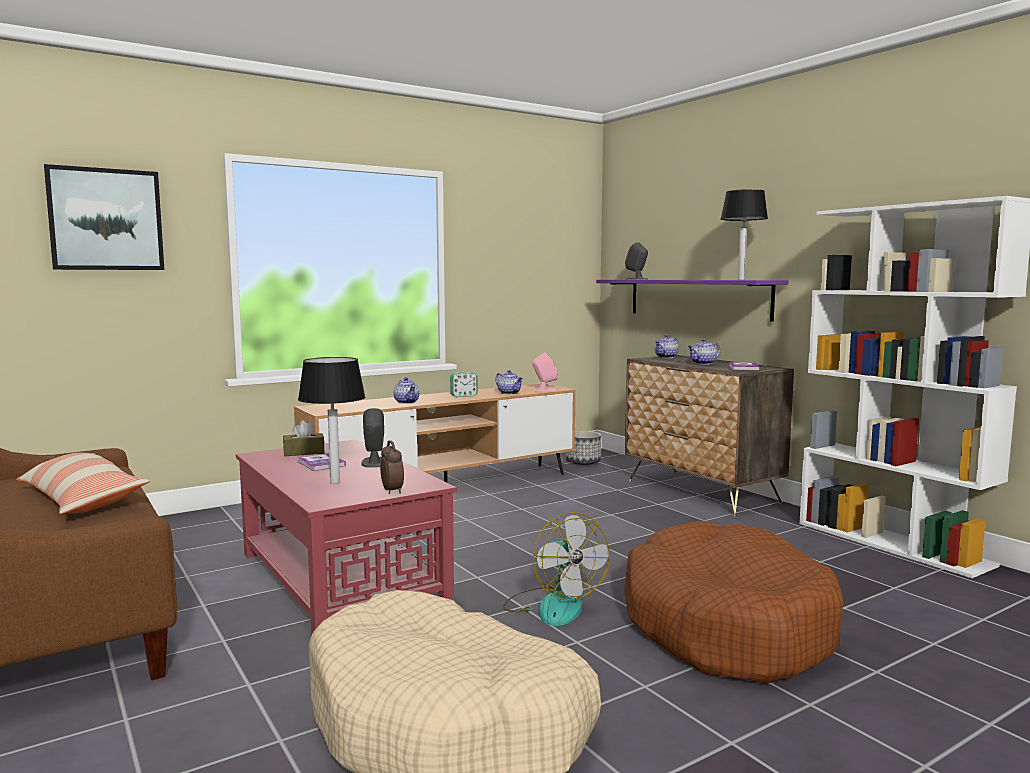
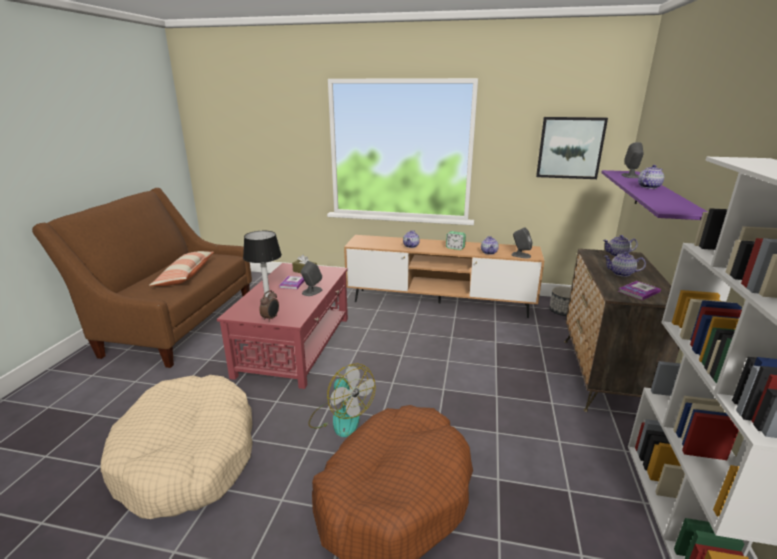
camera: 45 degrees right, 15 degrees up
picture [44,164,164,270] -> picture moved to [536,117,608,179]
fan [503,512,610,626] -> fan turned 60 degrees counterclockwise [308,363,376,437]
pink speaker [532,352,558,392] -> grey speaker [511,227,532,258]
table lamp [720,189,768,280] -> none
none -> teapot [638,165,664,189]

